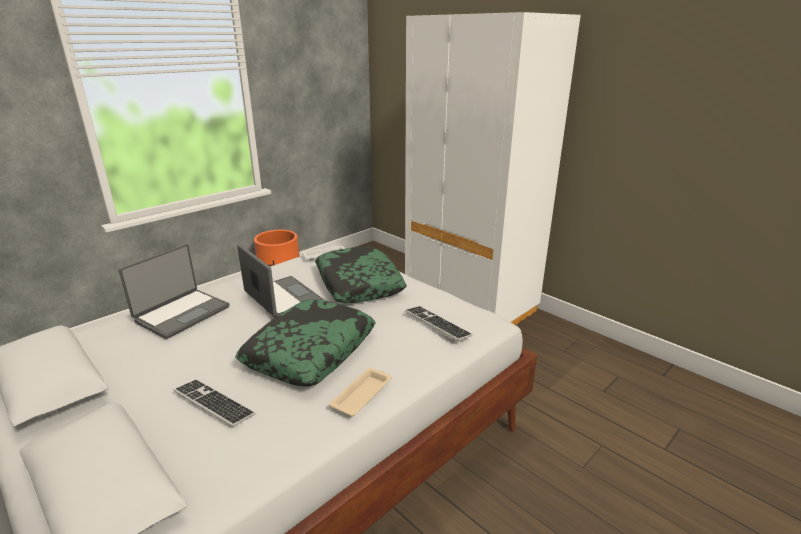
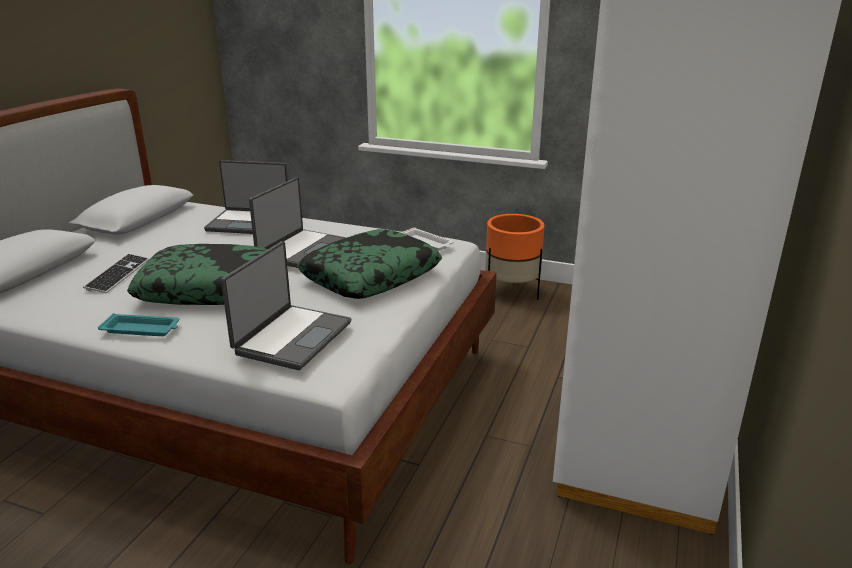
camera: 65 degrees right, 0 degrees up
beige tray [329,368,392,417] -> turquoise tray [98,313,179,336]
keyboard [405,306,473,342] -> laptop [221,241,351,370]

